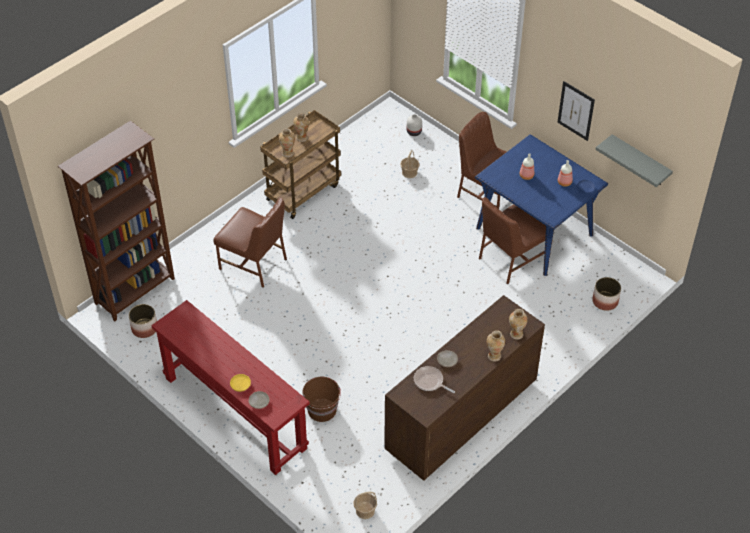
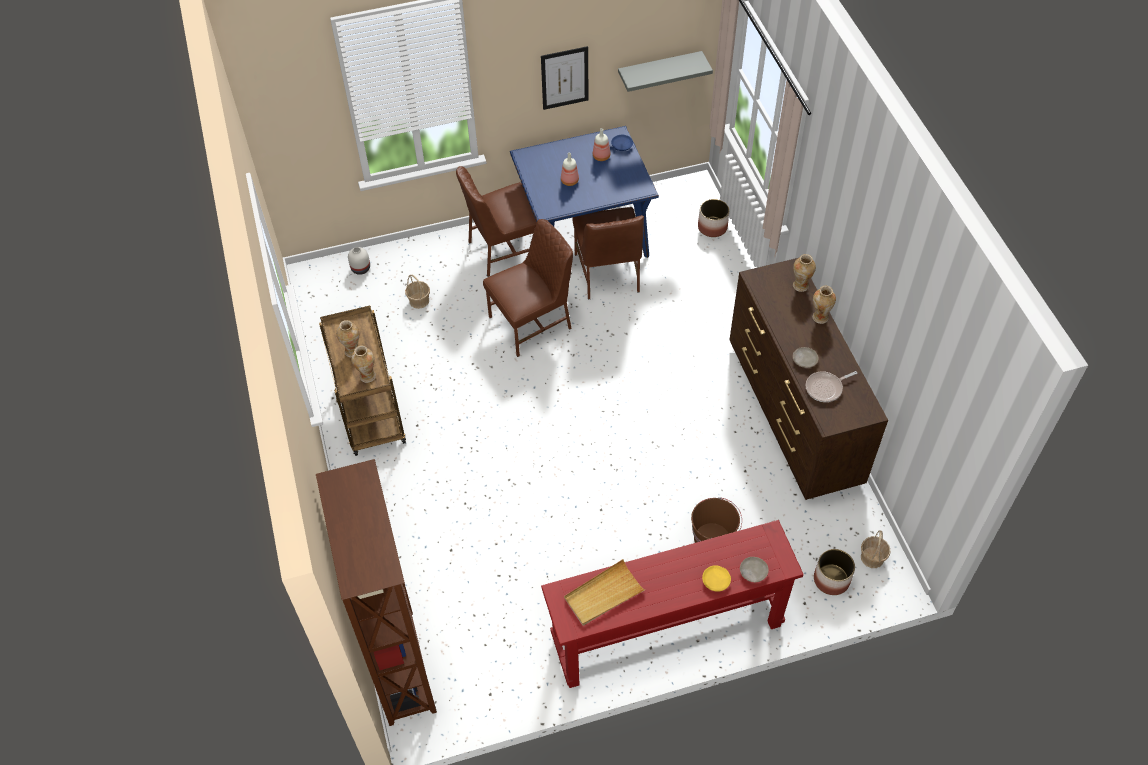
camera: 60 degrees left, 5 degrees up
planter [129,304,157,338] -> planter moved to [814,549,855,595]
brown chair [214,197,287,288] -> brown chair moved to [483,219,573,357]
none -> beige tray [564,559,645,626]

